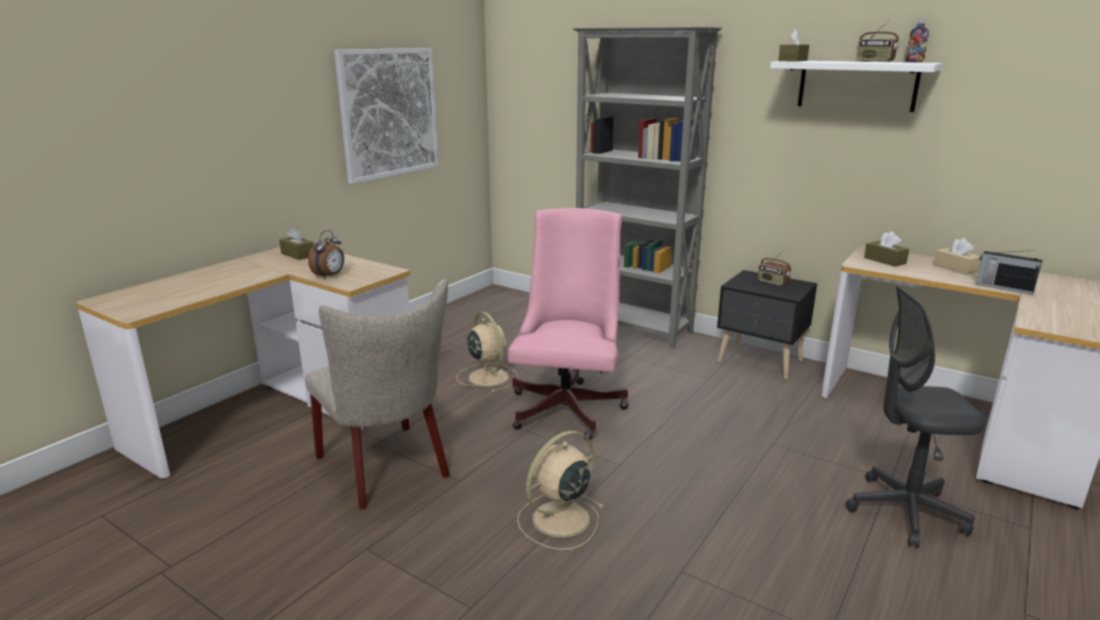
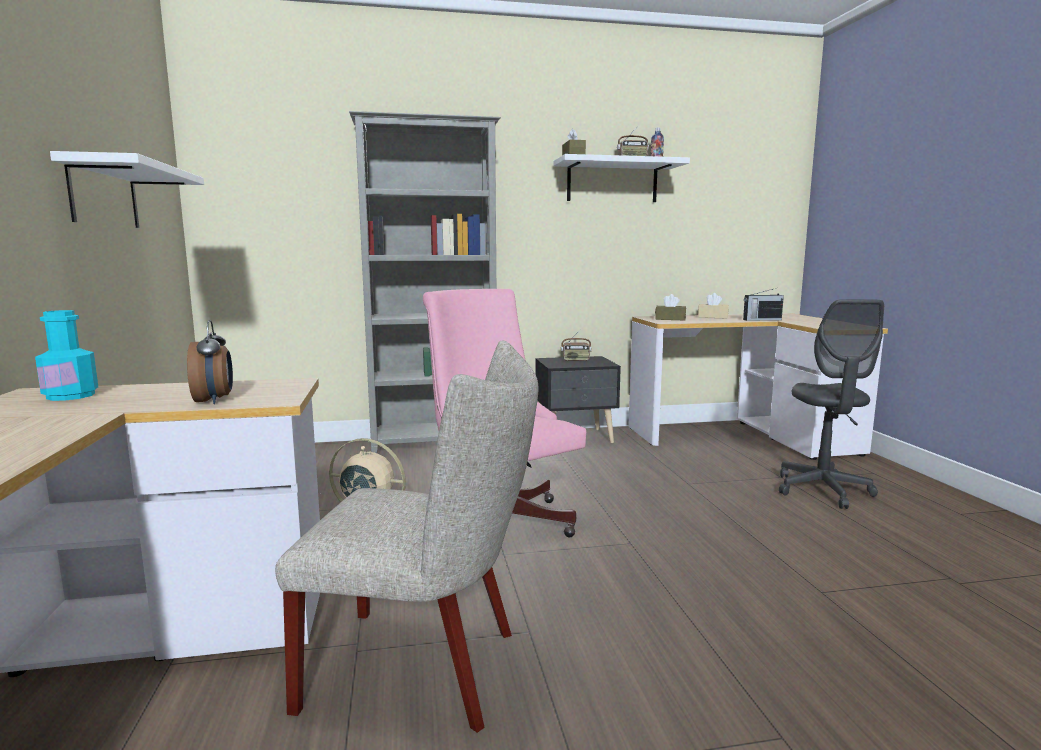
camera: 45 degrees left, 10 degrees down
brown tissue box [279,227,314,260] -> turquoise bottle [35,310,98,401]
picture [334,48,439,184] -> white shelf [50,151,204,228]
beige fan [517,431,604,550] -> none
grey office chair [846,285,985,548] -> grey office chair turned 45 degrees counterclockwise [779,299,884,509]

